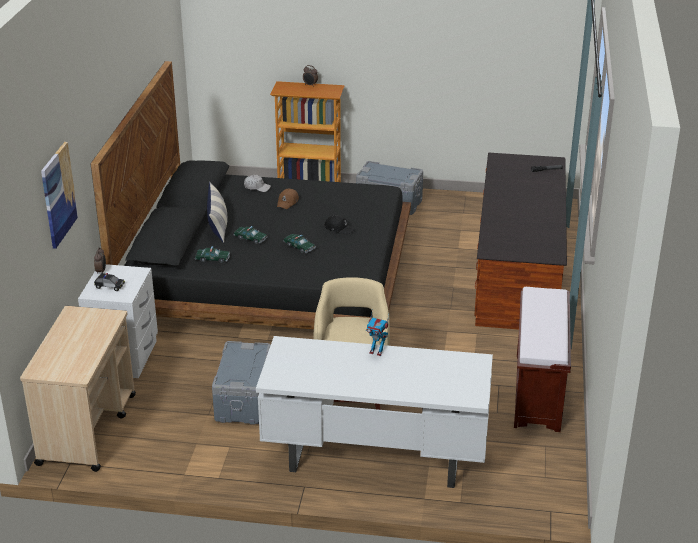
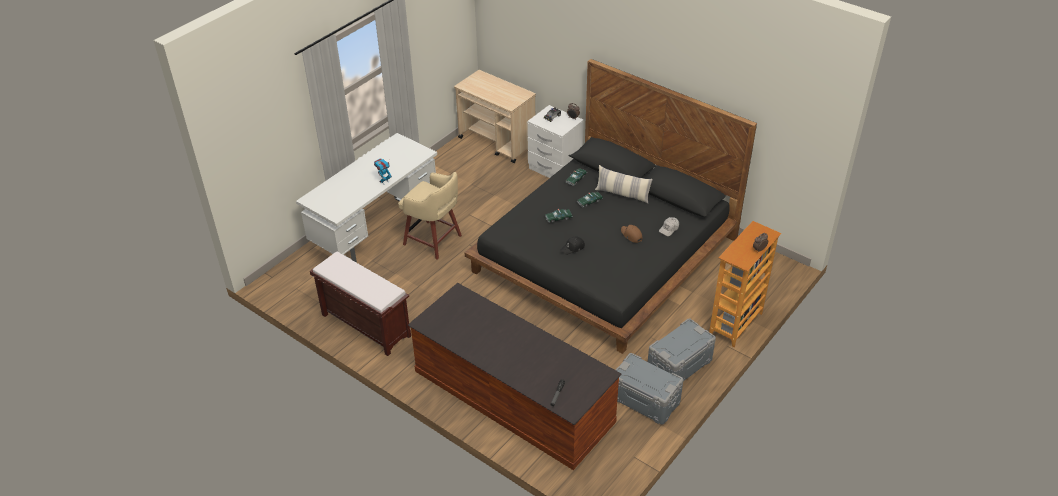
camera: 120 degrees right, 10 degrees up
picture [41,142,78,249] -> none
grey storage box [212,341,271,425] -> grey storage box moved to [616,353,683,425]

